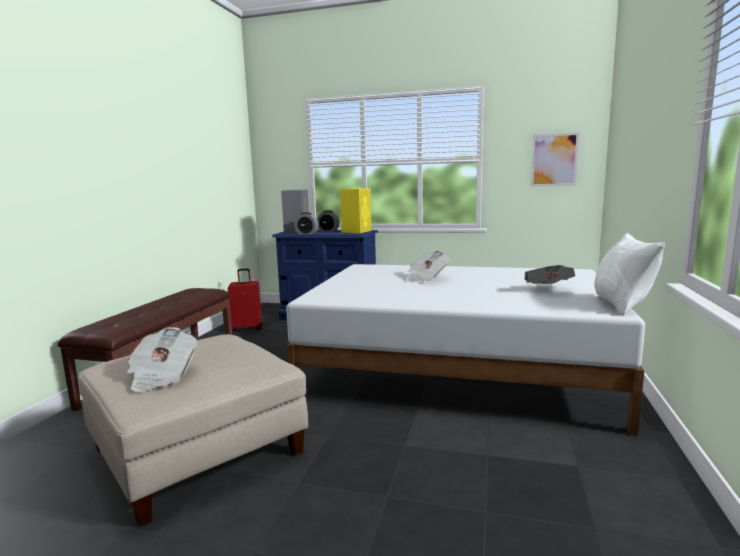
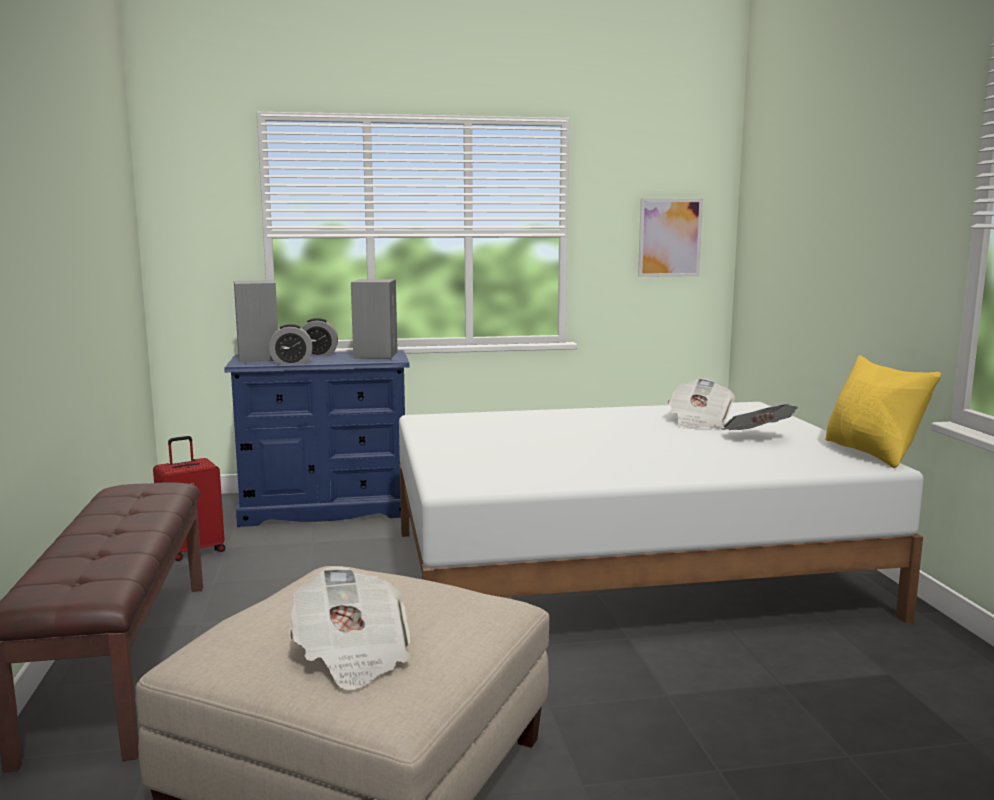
camera: 25 degrees left, 0 degrees up
yellow speaker [340,188,371,233] -> grey speaker [351,279,398,359]
newspaper [405,251,450,282] -> newspaper moved to [668,378,735,429]
white pillow [594,232,665,315] -> yellow pillow [825,355,941,468]

